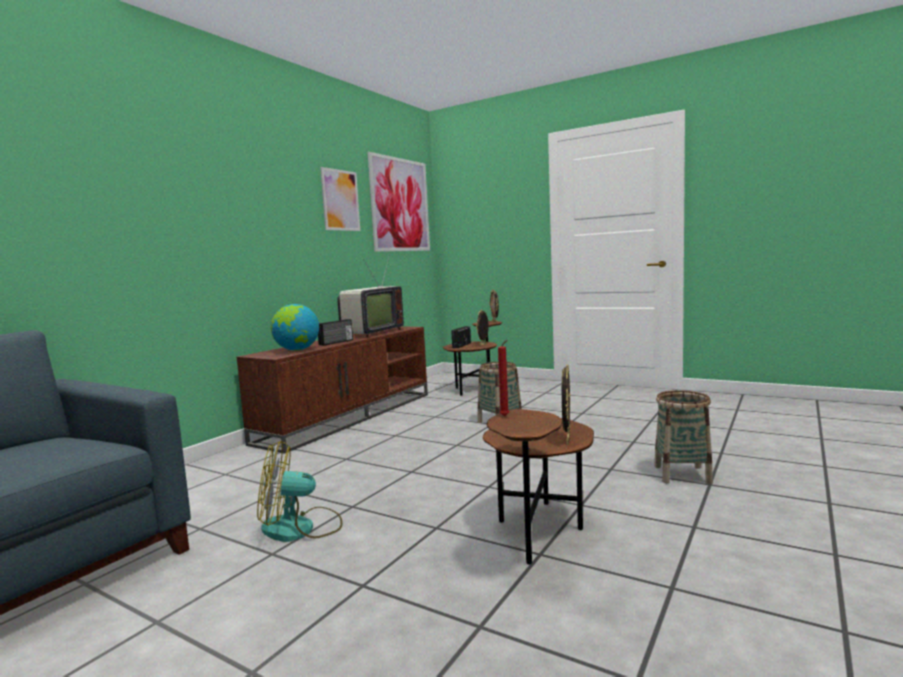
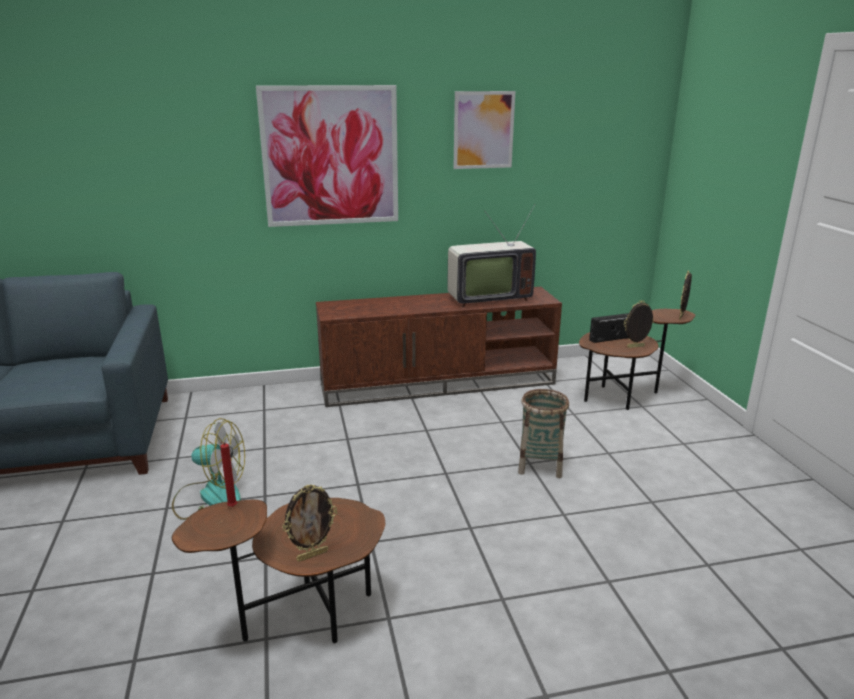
camera: 45 degrees right, 15 degrees up
fan [257,441,343,542] -> fan turned 150 degrees clockwise [172,418,245,520]
globe [271,304,319,351] -> none
radio [318,319,353,346] -> none
picture [367,152,430,252] -> picture moved to [256,85,398,227]
basket [654,390,713,484] -> none

